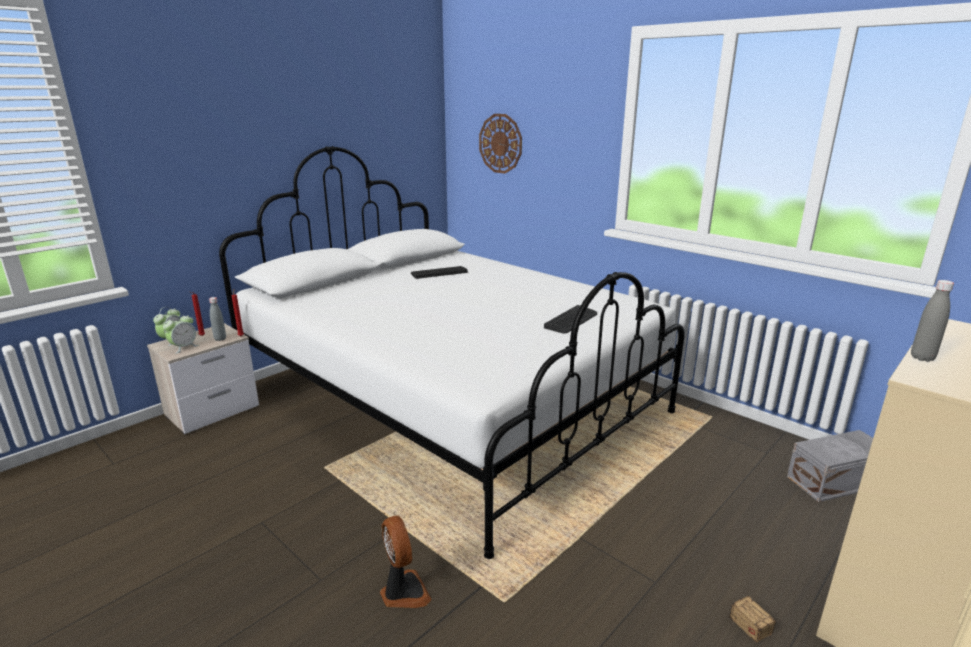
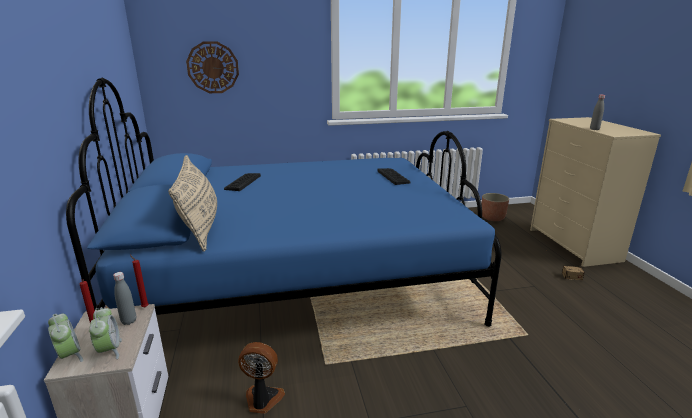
camera: 55 degrees left, 0 degrees up
white bed [219,146,684,559] -> blue bed [66,78,501,327]
fan [380,515,432,608] -> fan moved to [238,342,285,414]
grey storage box [787,430,873,502] -> planter [481,193,509,221]
none -> beige pillow [168,155,217,252]

